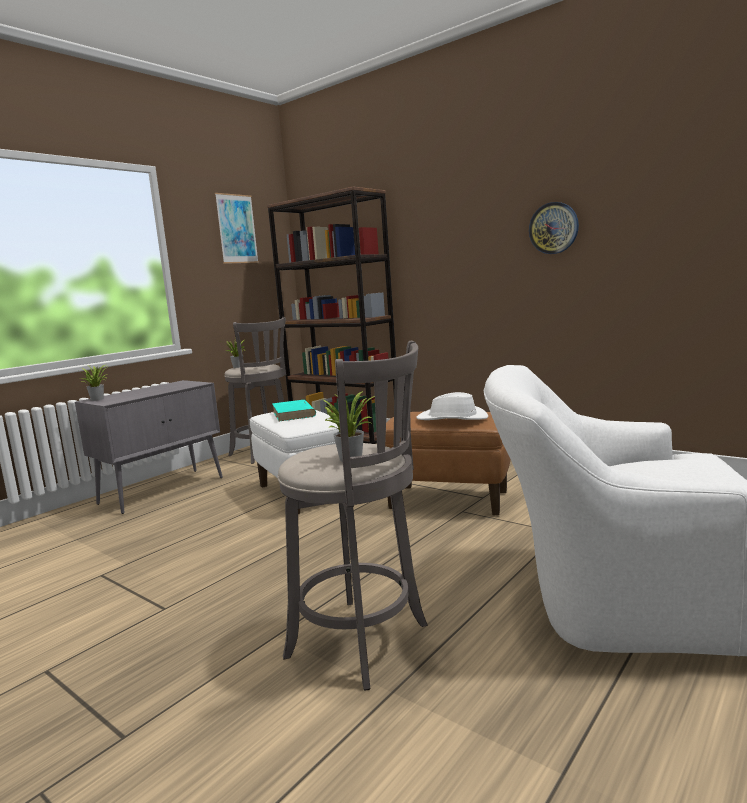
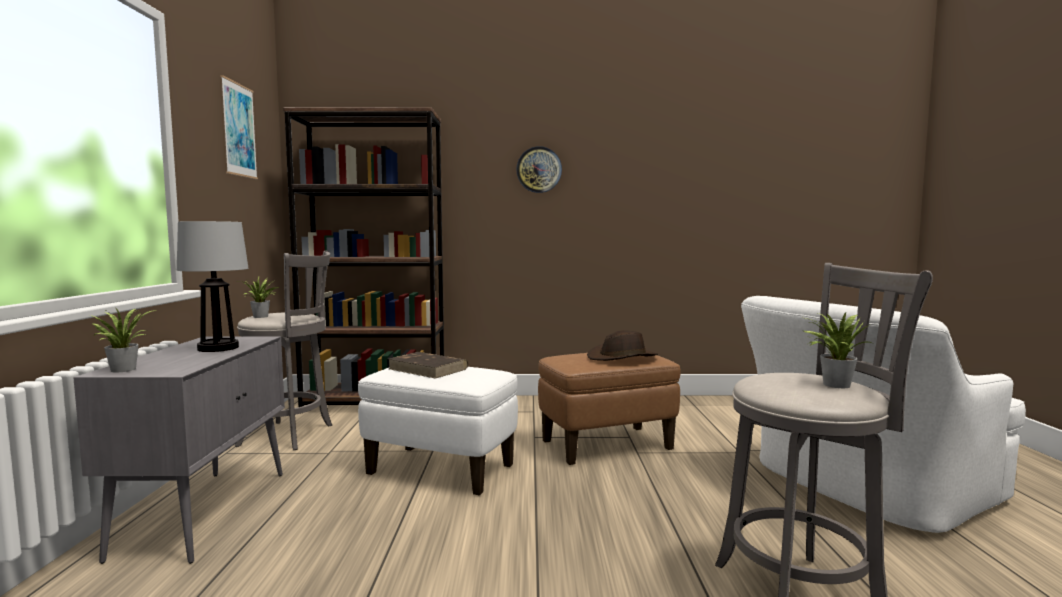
camera: 40 degrees left, 5 degrees down
turquoise book [272,400,316,421] -> brown book [389,352,468,379]
white hat [417,392,488,420] -> brown hat [587,330,658,361]
wall clock [529,202,579,254] -> wall clock moved to [516,146,562,193]
none -> table lamp [177,221,249,352]

